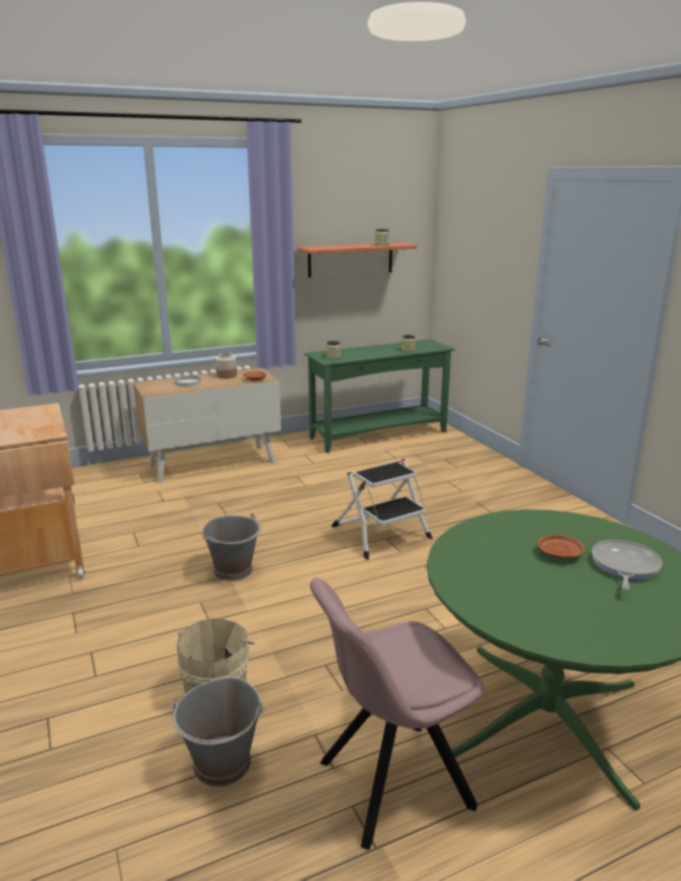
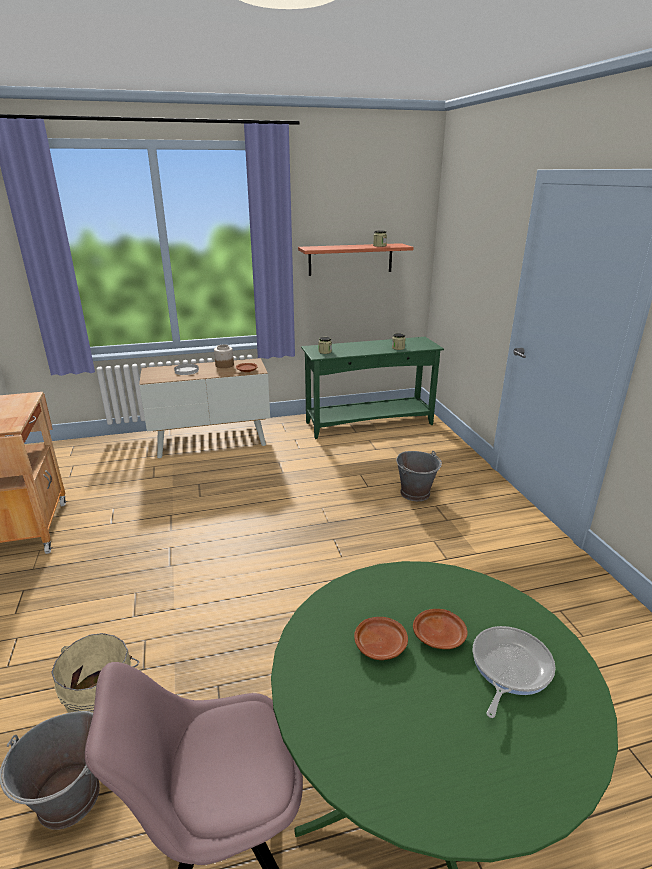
camera: 10 degrees right, 5 degrees up
grey bucket [202,513,261,581] -> grey bucket moved to [396,451,442,501]
step ladder [331,459,433,560] -> none
none -> brown plate [354,617,408,660]

